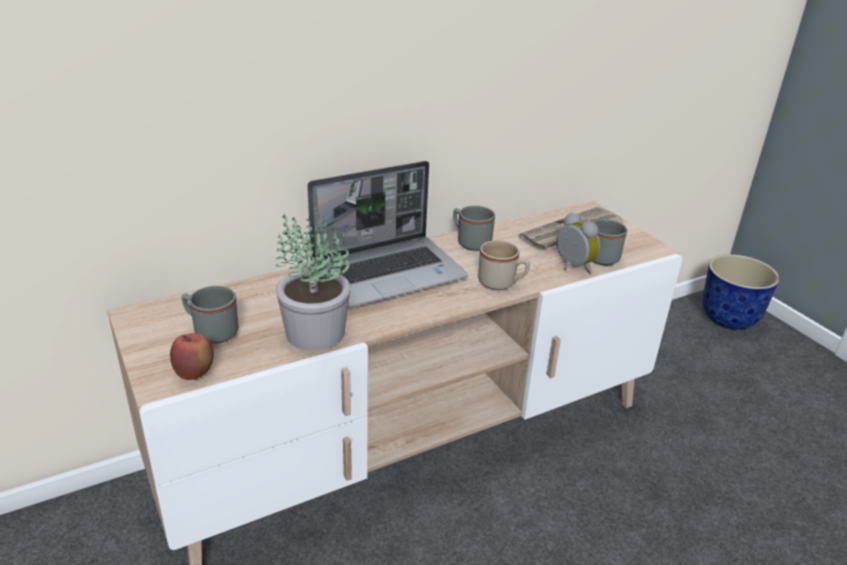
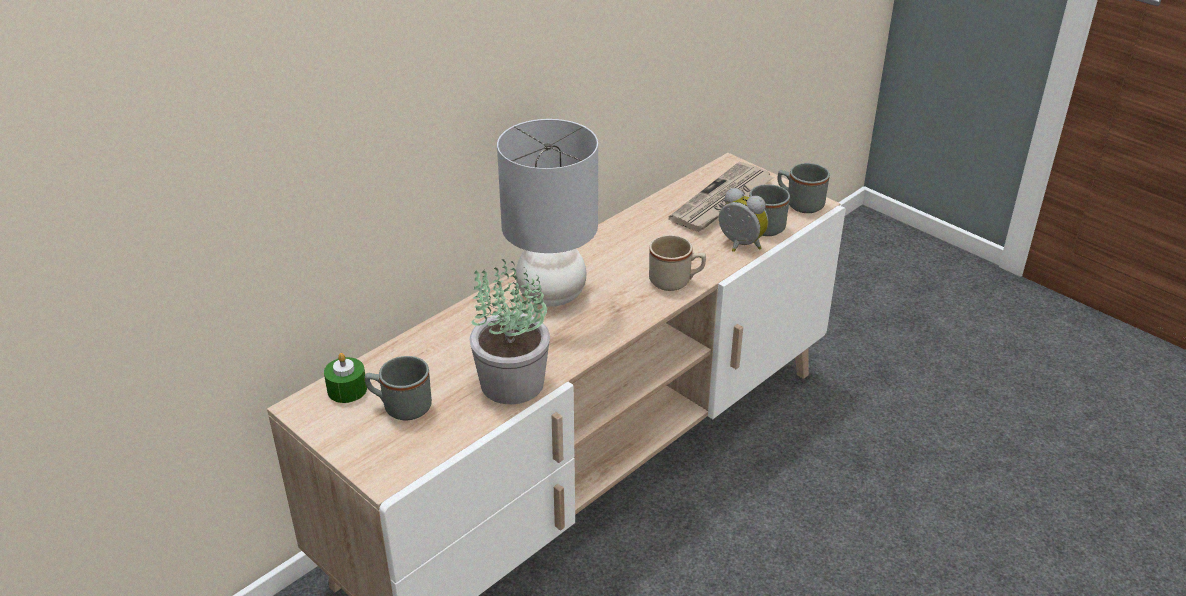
camera: 15 degrees left, 5 degrees up
apple [170,333,214,380] -> none
laptop [307,161,468,308] -> grey table lamp [497,119,598,307]
grey mug [453,206,495,251] -> grey mug moved to [777,163,830,213]
planter [702,254,780,330] -> none
none -> green candle [324,353,367,403]

